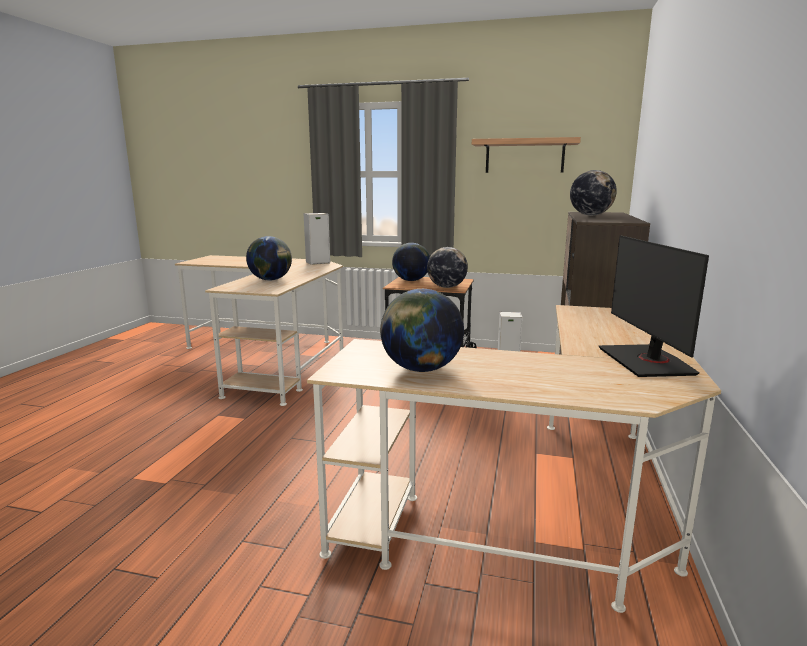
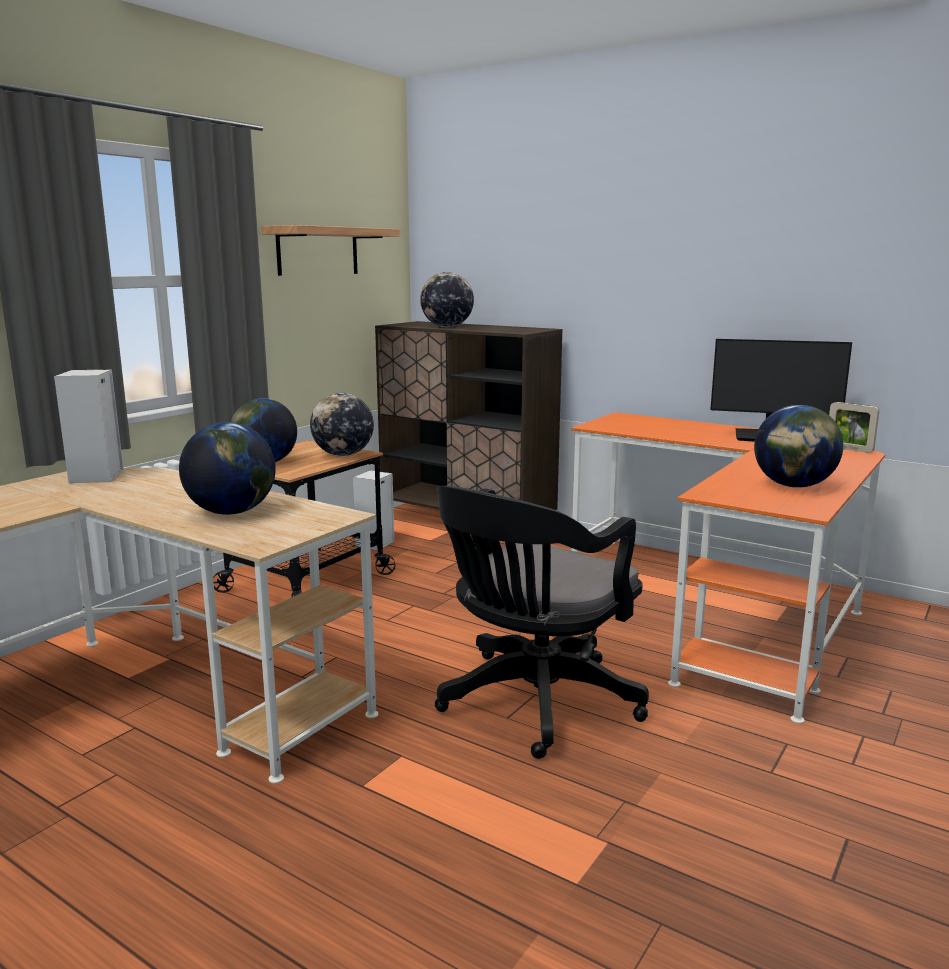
camera: 70 degrees left, 0 degrees up
beige desk [307,305,721,613] -> orange desk [571,412,885,724]
none -> black office chair [435,486,649,759]
none -> picture frame [829,402,879,453]

